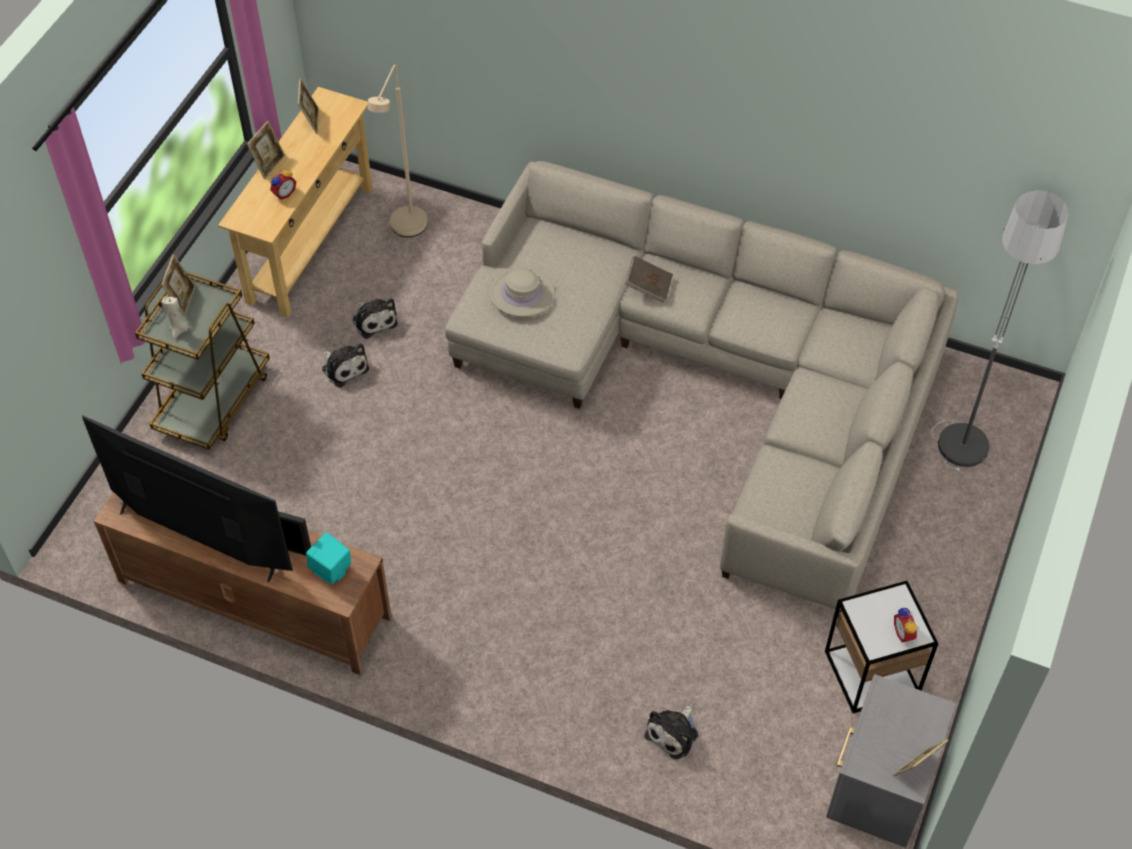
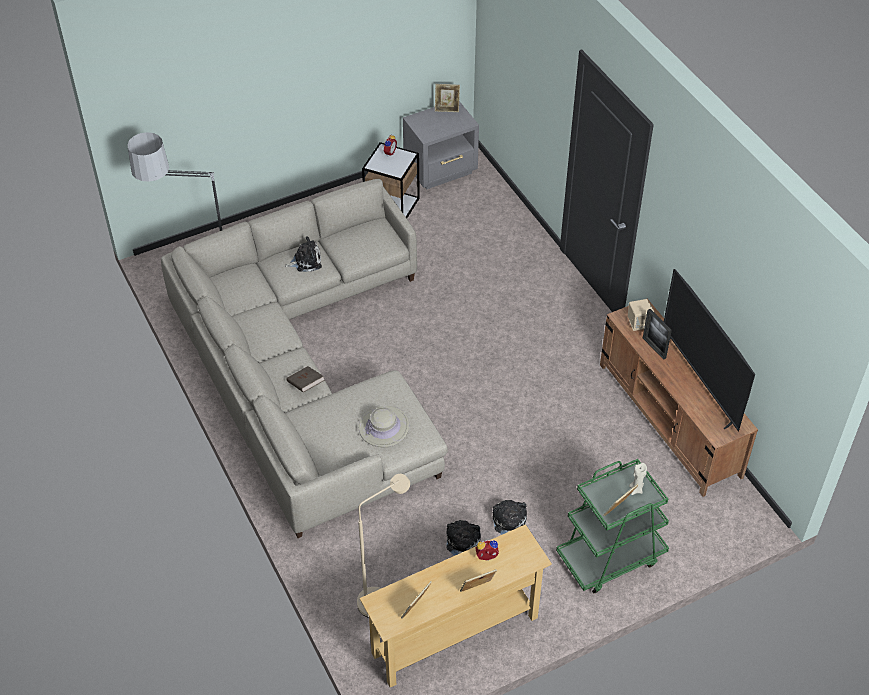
camera: 140 degrees left, 5 degrees down
brown cart [135,272,270,450] -> green cart [556,459,669,593]
turquoise speaker [306,532,351,584] -> beige speaker [628,299,654,331]
plush toy [645,705,698,759] -> plush toy moved to [284,236,322,272]

